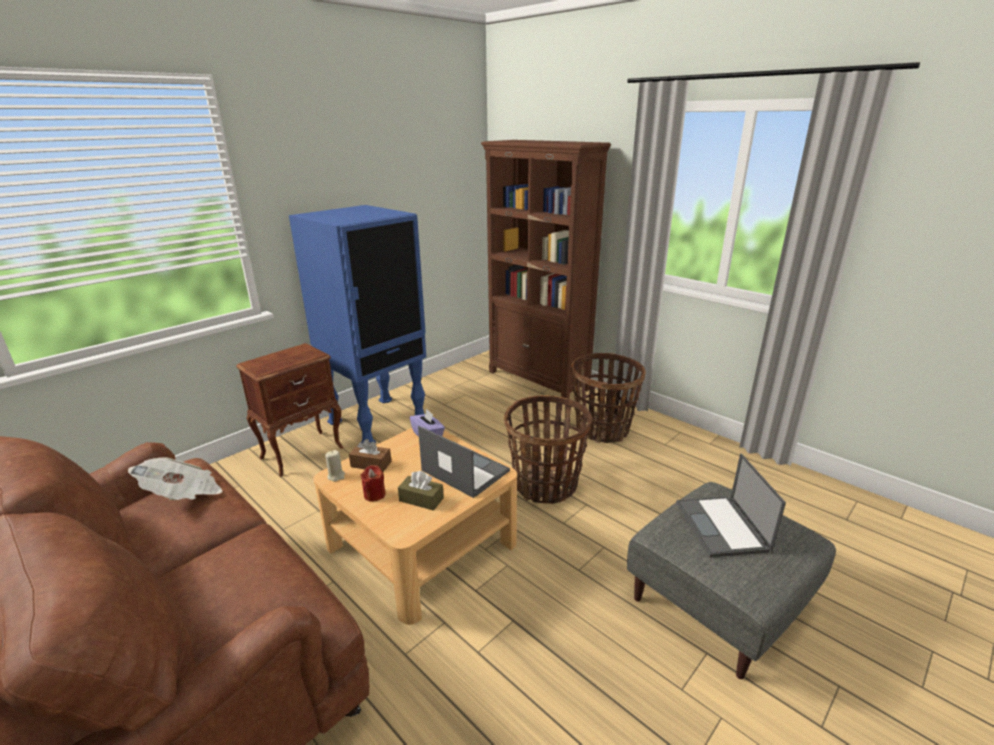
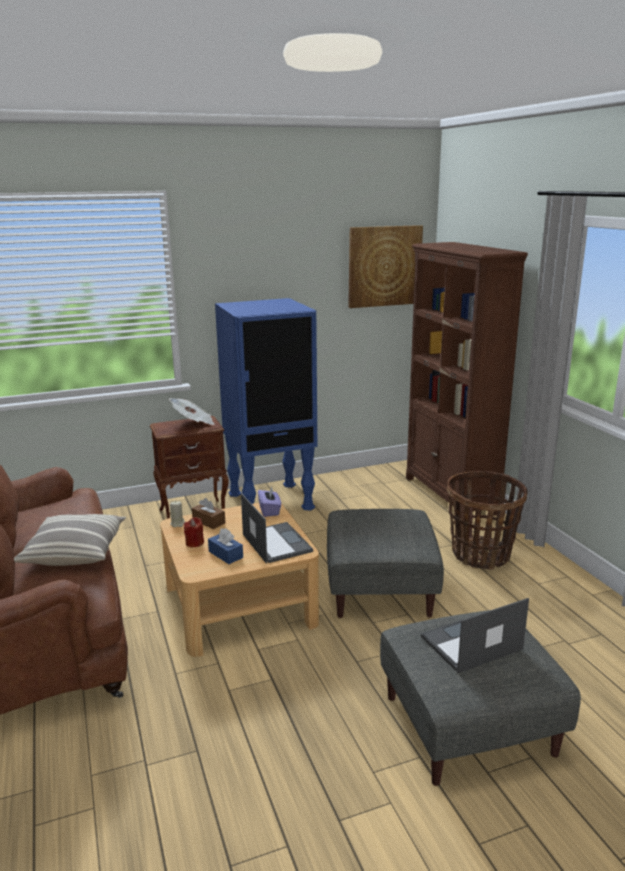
camera: 25 degrees right, 5 degrees down
newspaper [128,457,223,500] -> newspaper moved to [169,398,214,425]
brown tissue box [398,471,444,511] -> blue tissue box [208,528,243,564]
basket [504,395,592,504] -> grey ottoman [327,509,444,618]
laptop [676,453,786,558] -> laptop turned 45 degrees clockwise [421,598,529,673]
none -> pillow [14,514,126,566]
none -> picture [348,225,423,308]

